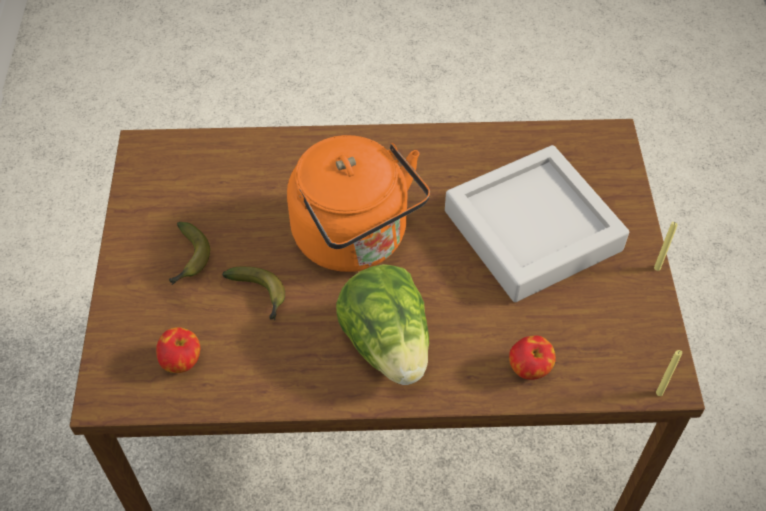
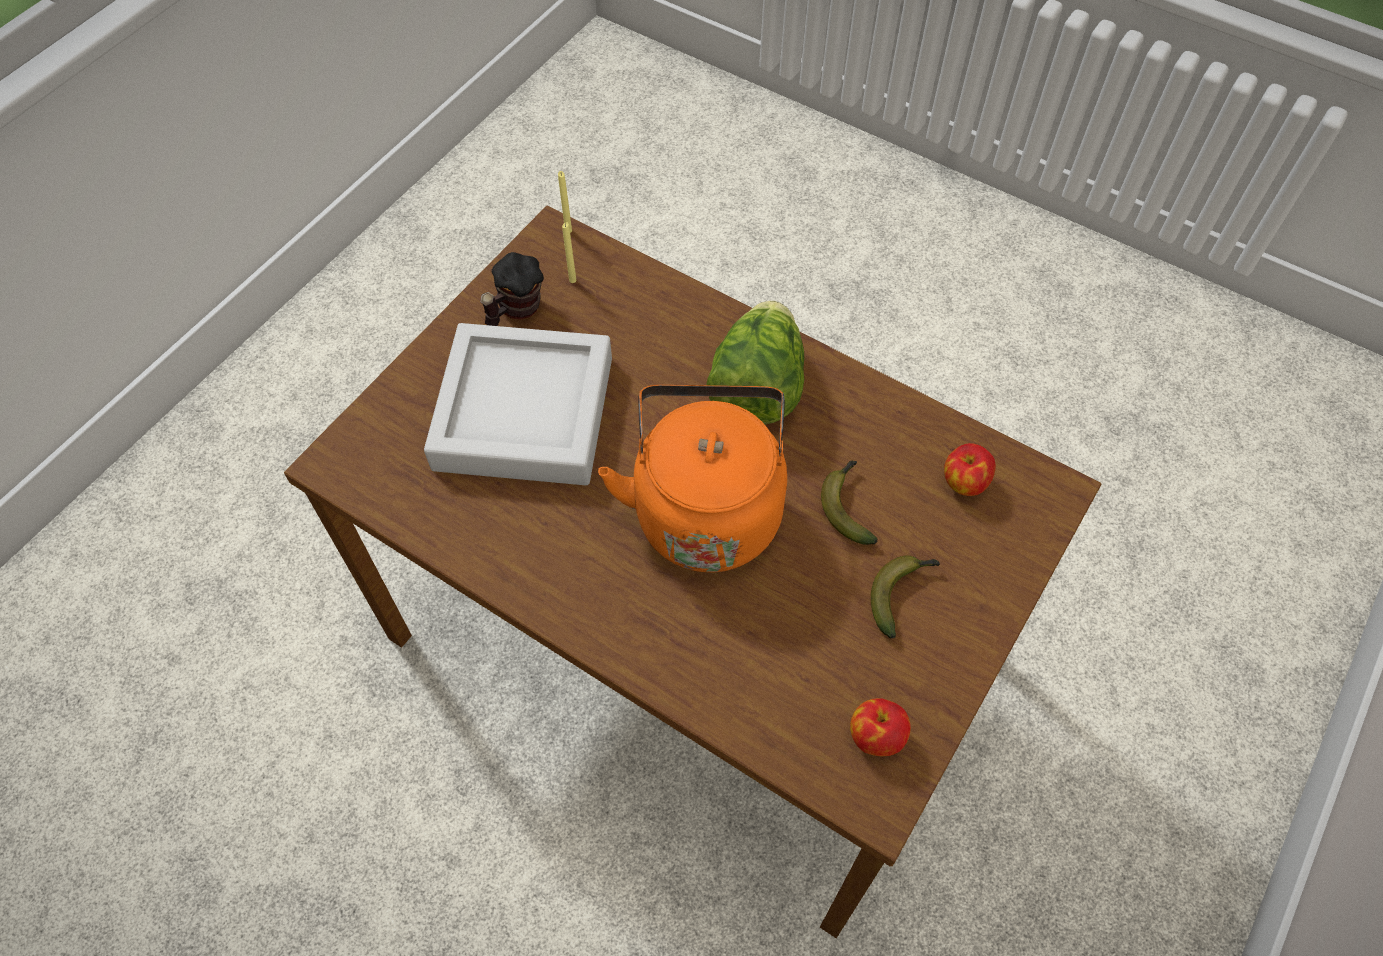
camera: 145 degrees left, 5 degrees up
apple [509,336,556,380] -> apple moved to [850,698,911,756]
yellow candle [654,222,678,271] -> yellow candle moved to [562,222,576,283]
none -> mug [480,252,544,326]

